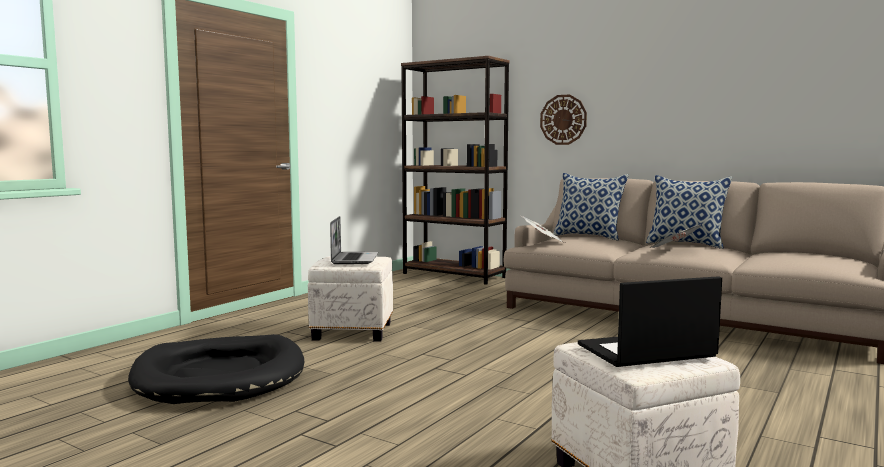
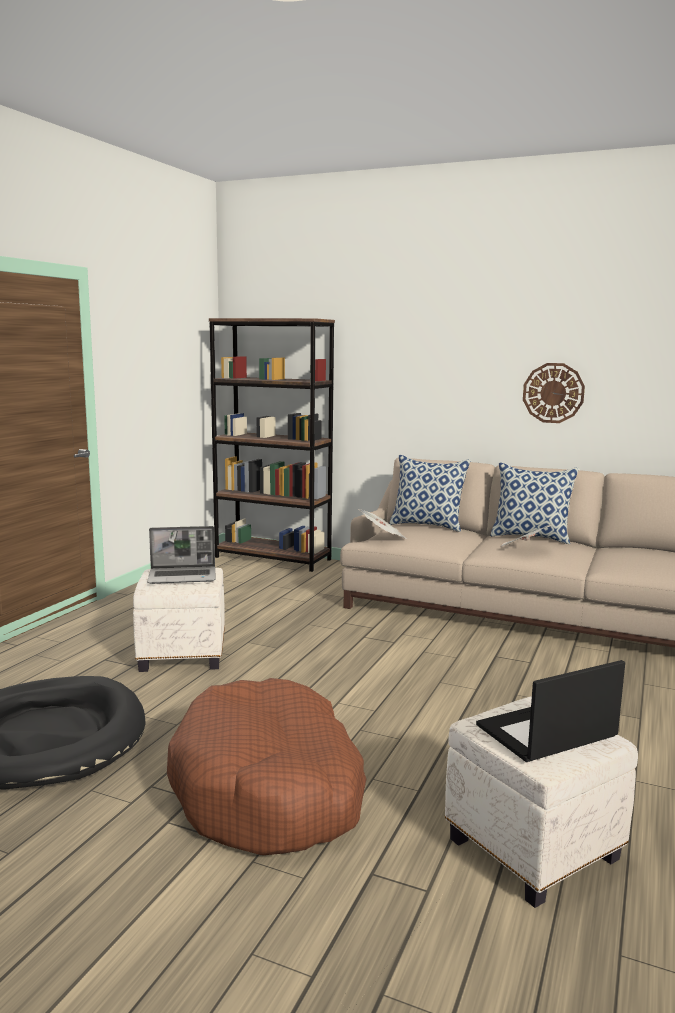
camera: 10 degrees left, 5 degrees up
laptop [330,216,378,264] -> laptop turned 90 degrees clockwise [147,526,216,584]
wall clock [540,94,587,145] -> wall clock moved to [523,363,585,423]
none -> brown dog bed [167,678,366,855]

